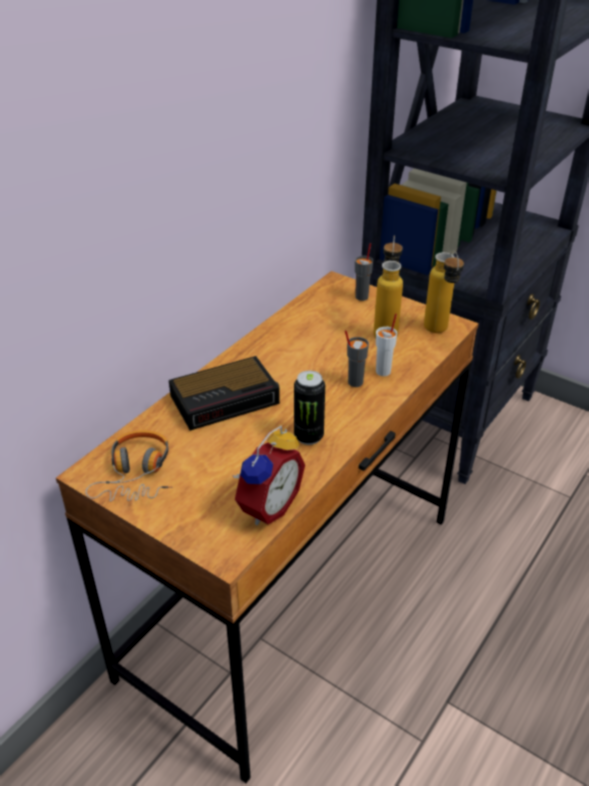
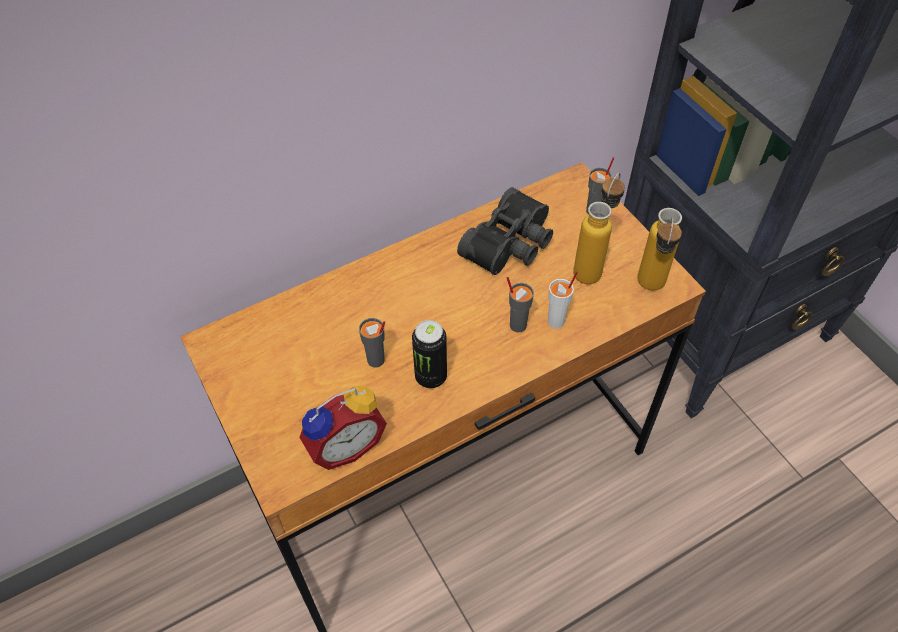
camera: 25 degrees right, 15 degrees up
headphones [86,430,173,501] -> none
alarm clock [169,356,280,431] -> none
none -> grey cup [359,318,385,368]
none -> black binoculars [457,187,553,275]

